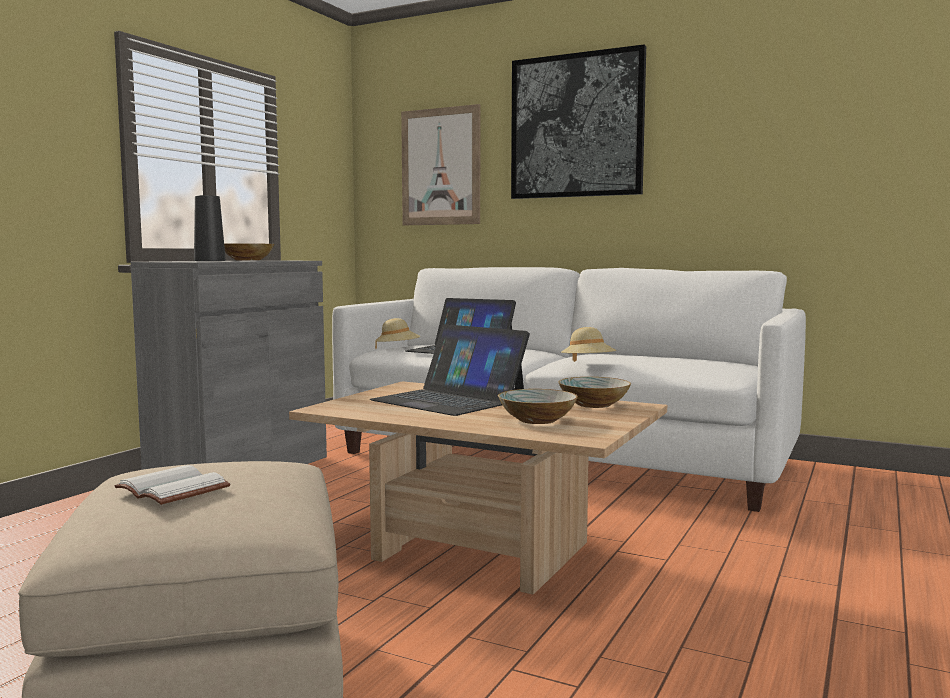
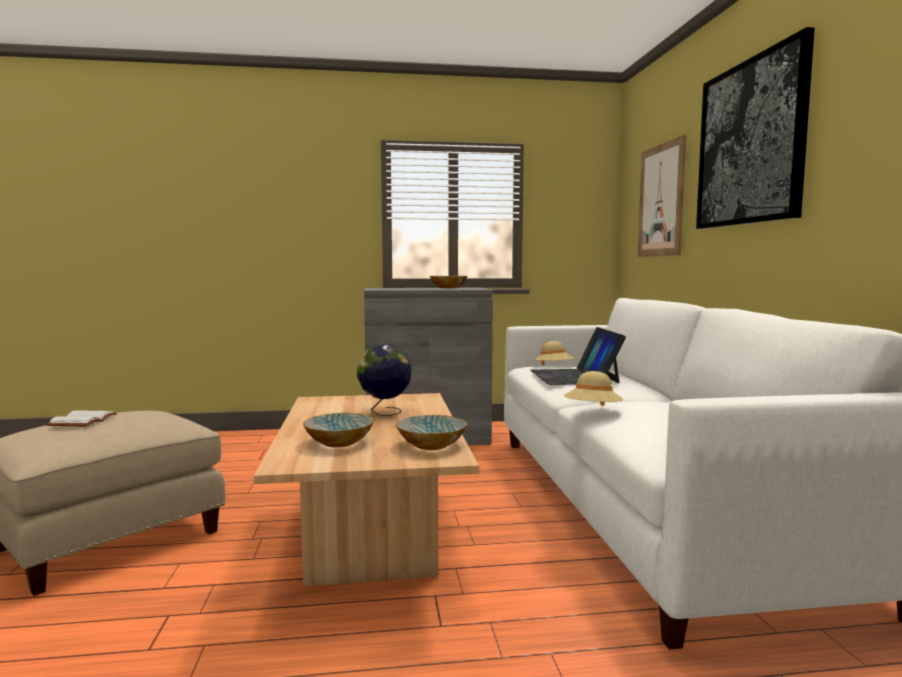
camera: 55 degrees right, 0 degrees up
black vase [194,195,226,261] -> none
laptop [370,324,530,416] -> globe [357,344,412,416]

